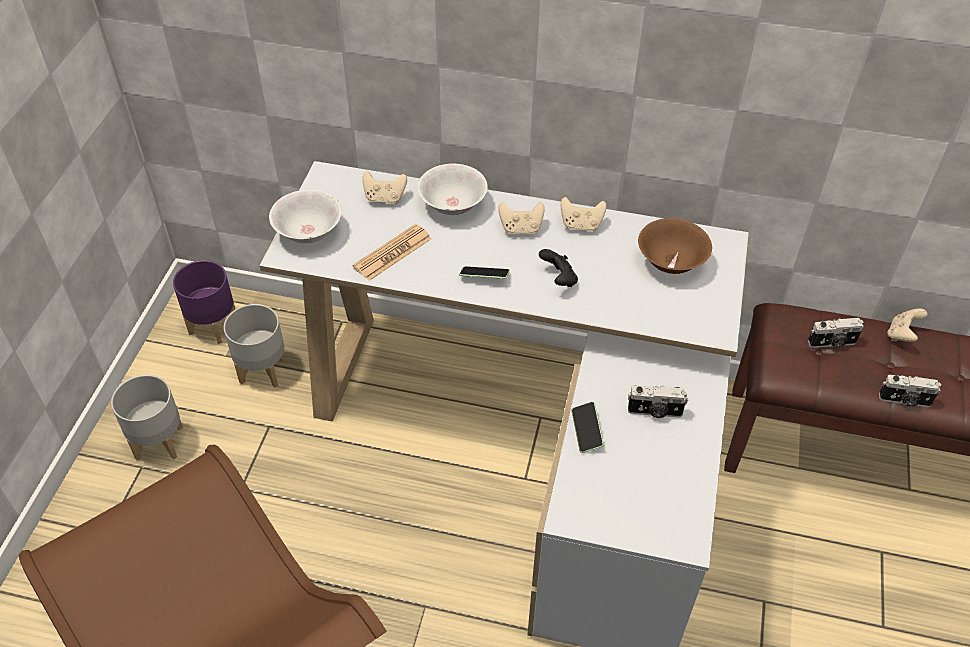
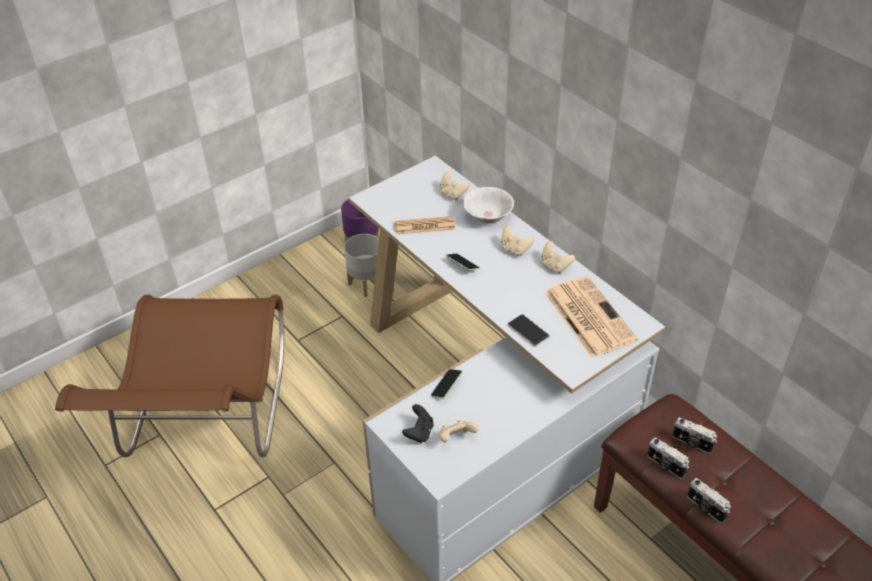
camera: 40 degrees right, 5 degrees down
grey planter [111,375,183,460] -> none
white bowl [269,190,342,243] -> none
black game controller [539,249,578,287] -> black game controller moved to [402,404,434,443]
camera [628,385,688,418] -> camera moved to [647,437,689,479]
brown bowl [638,218,712,274] -> newspaper [545,276,638,358]
beige game controller [888,308,927,342] -> beige game controller moved to [439,420,478,443]
none -> phone [508,314,549,347]

